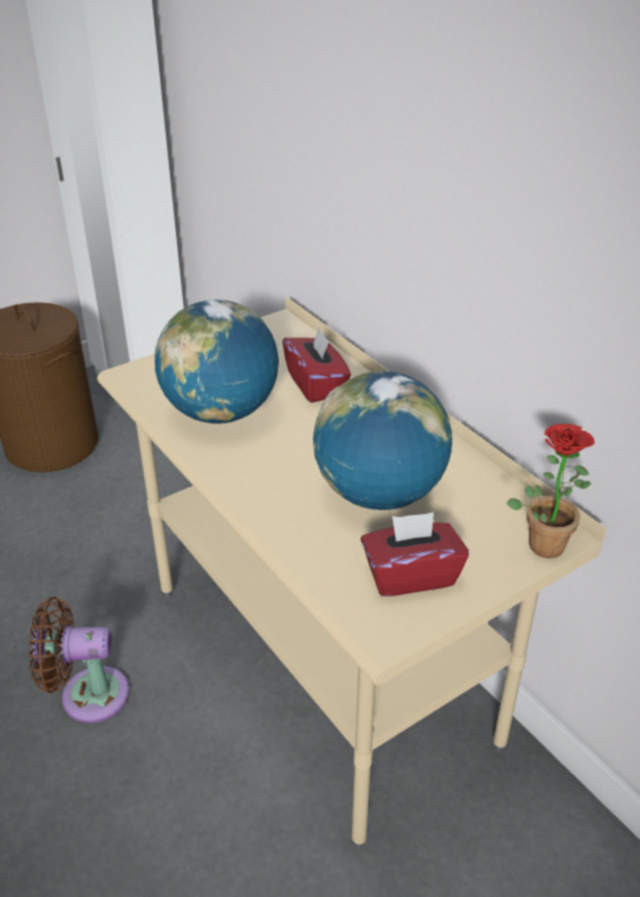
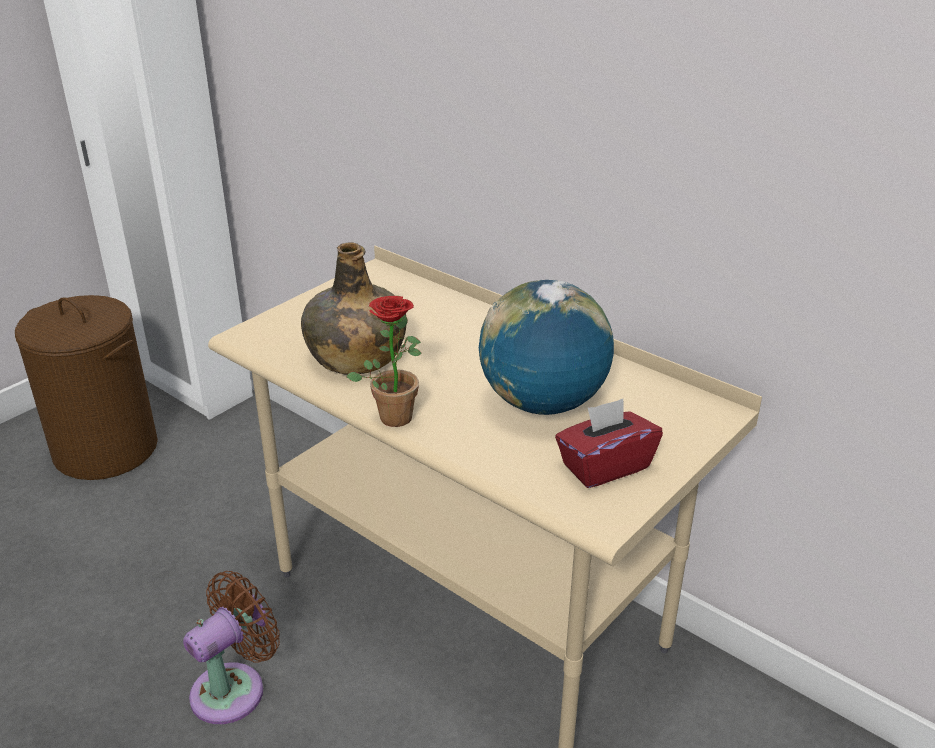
camera: 15 degrees left, 5 degrees down
brown fan [29,597,130,723] -> brown fan turned 150 degrees clockwise [183,571,280,724]
globe [154,299,279,424] -> green bottle [301,242,406,375]
red tissue box [283,328,351,403] -> none
potted plant [506,424,595,558] -> potted plant moved to [346,296,422,427]

